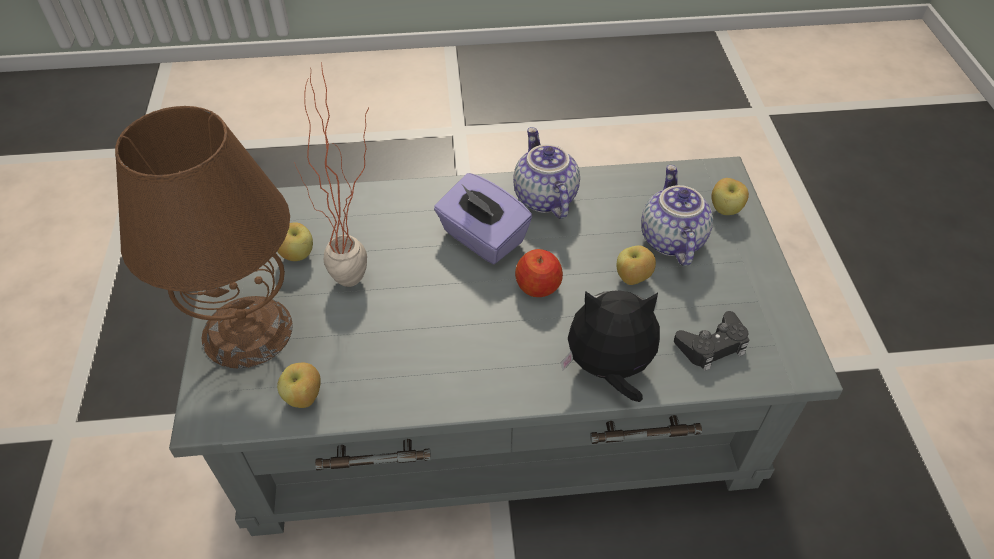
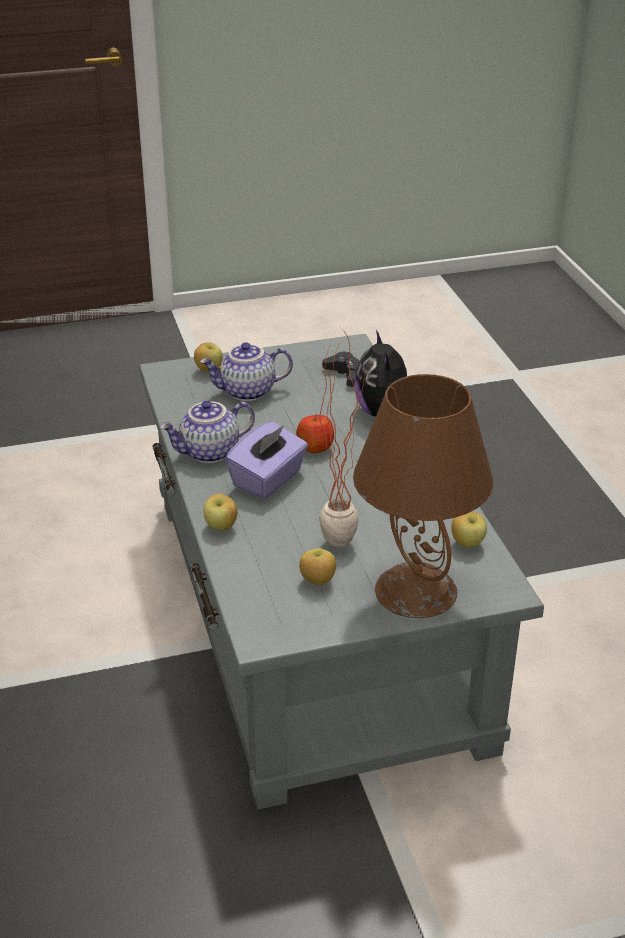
camera: 100 degrees left, 15 degrees down
apple [617,246,656,285] -> apple moved to [204,493,237,531]

